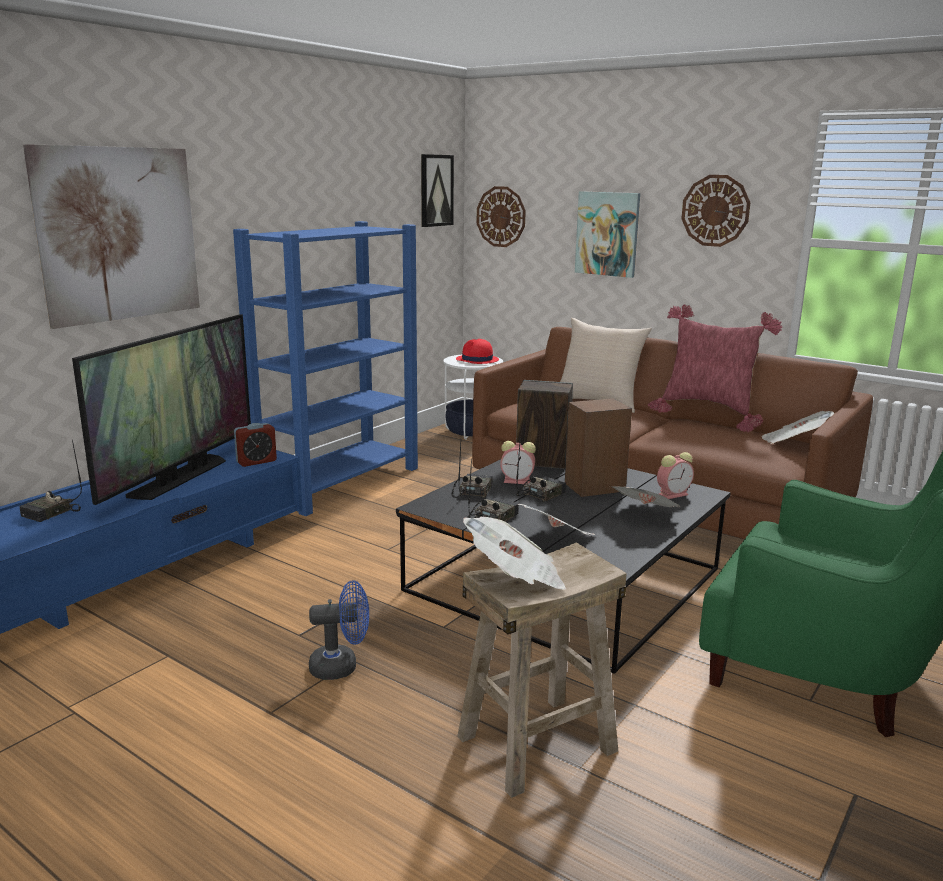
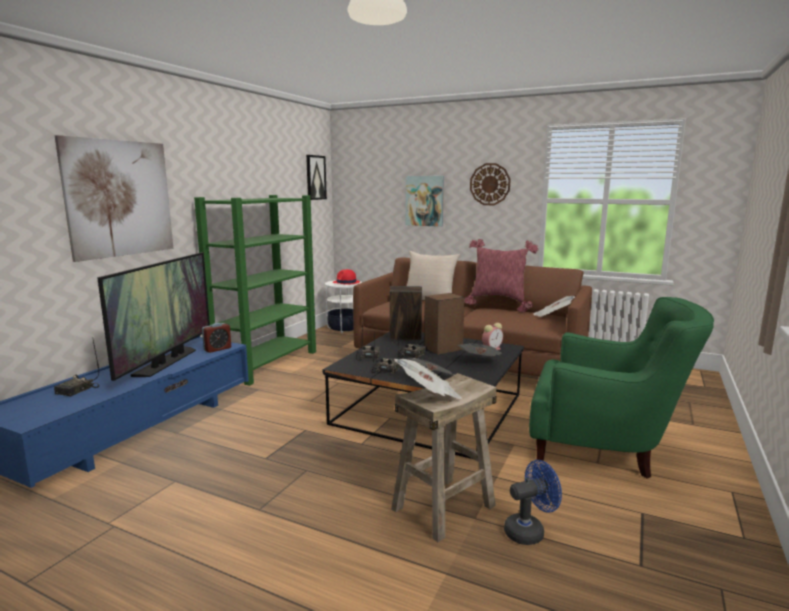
camera: 10 degrees left, 5 degrees down
blue bookcase [233,221,418,516] -> green bookcase [194,195,316,386]
blue fan [309,580,369,680] -> blue fan moved to [504,460,562,545]
wall clock [477,186,526,247] -> none
alarm clock [500,441,536,484] -> none

